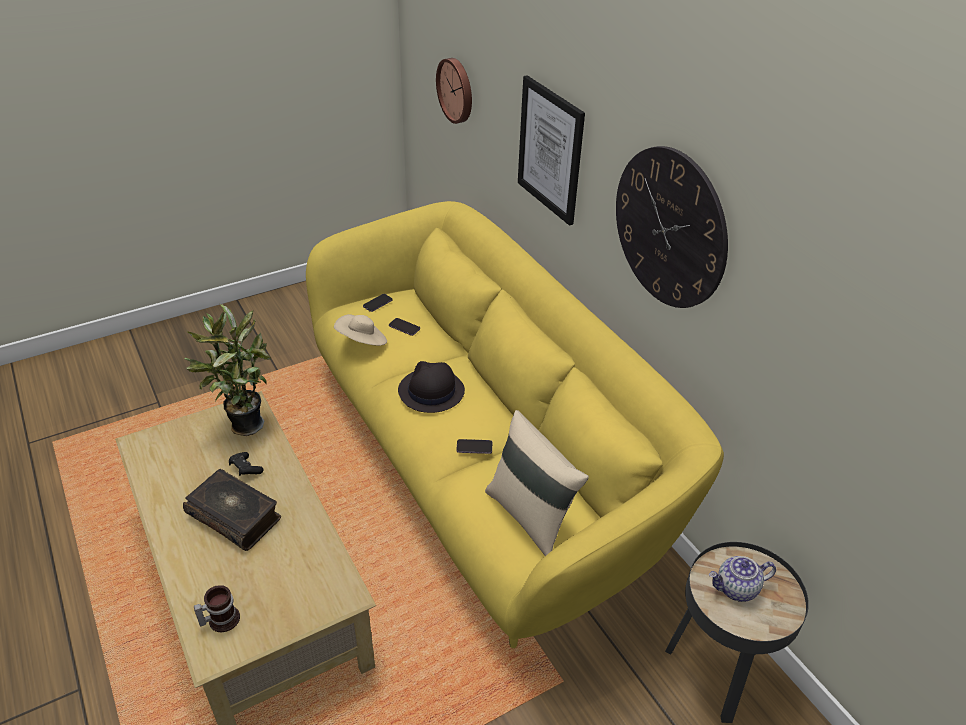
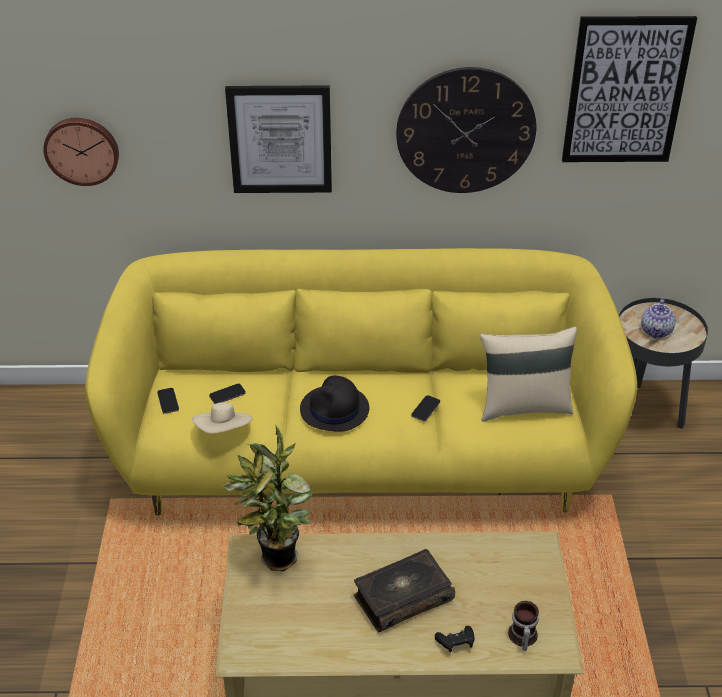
camera: 60 degrees left, 0 degrees up
black game controller [229,452,264,476] -> black game controller moved to [435,626,475,652]
none -> picture [562,16,697,162]

